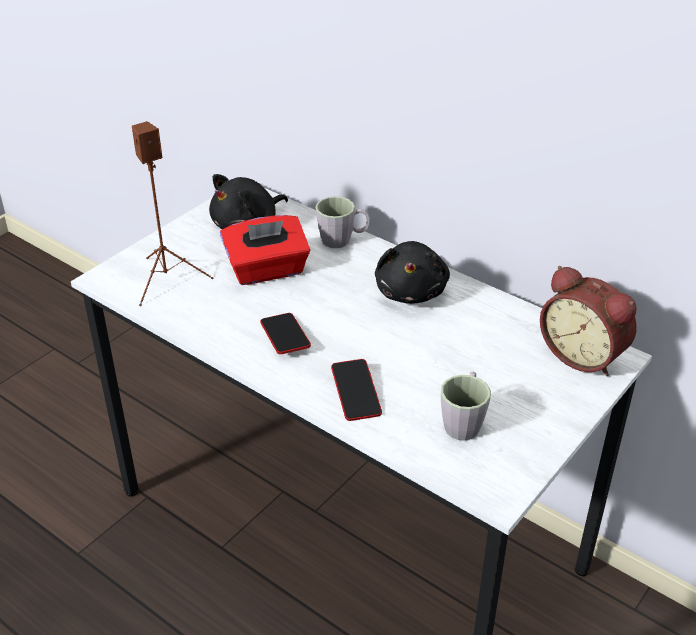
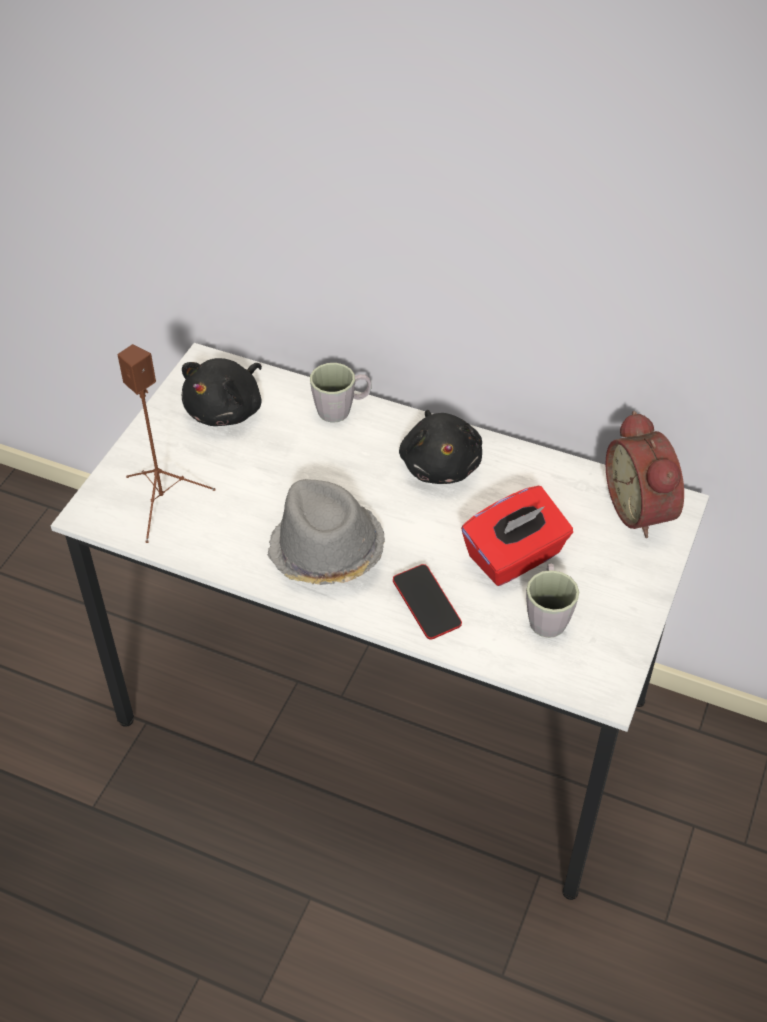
camera: 15 degrees left, 10 degrees up
red tissue box [220,215,310,285] -> red tissue box moved to [461,486,573,586]
phone [260,313,311,354] -> grey hat [267,479,385,585]
alarm clock [540,266,637,376] -> alarm clock turned 45 degrees clockwise [605,411,684,538]

